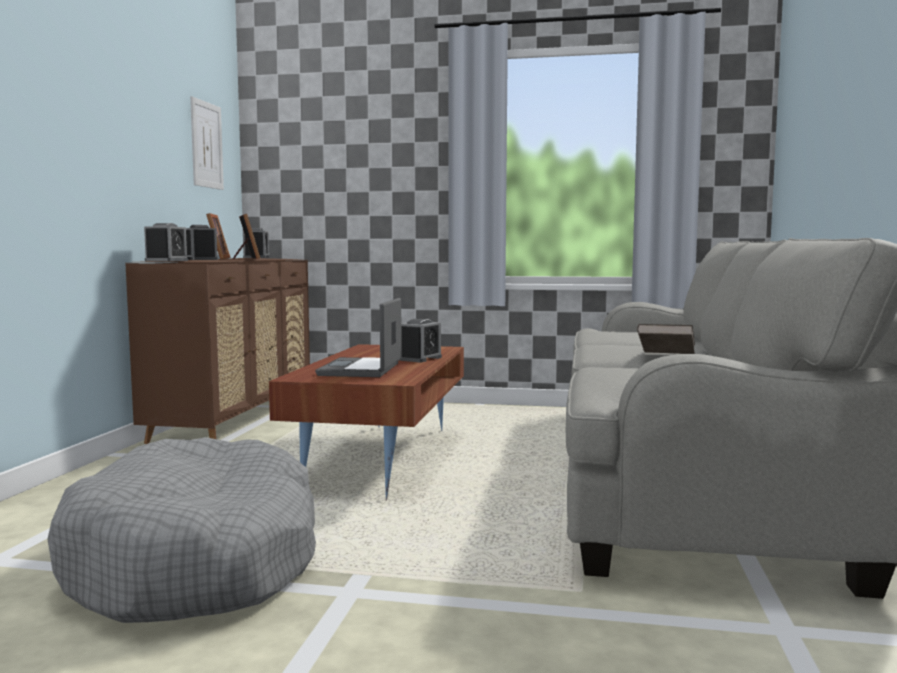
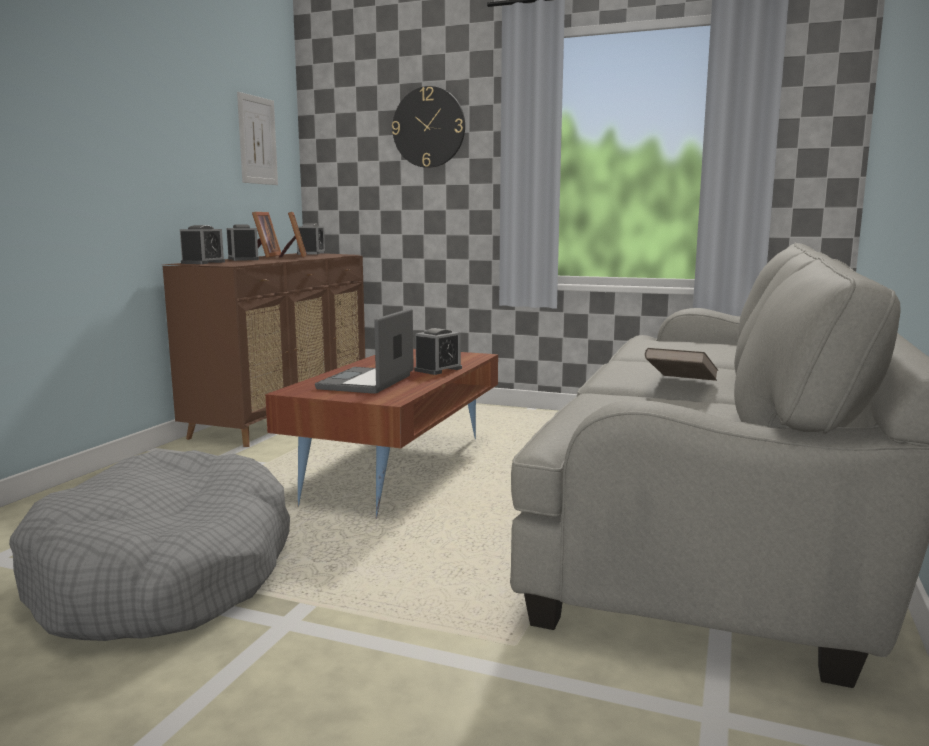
camera: 10 degrees right, 5 degrees up
none -> wall clock [392,86,465,168]

